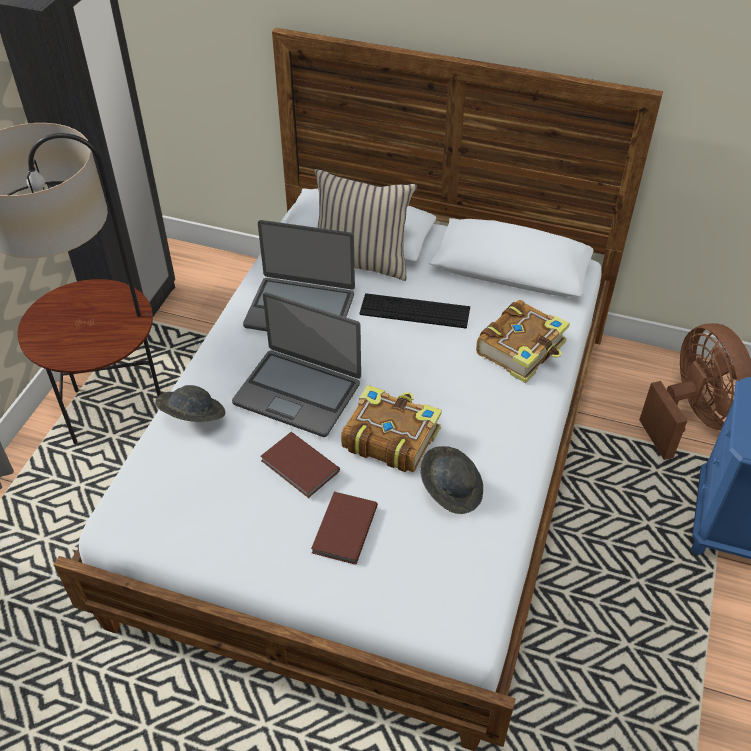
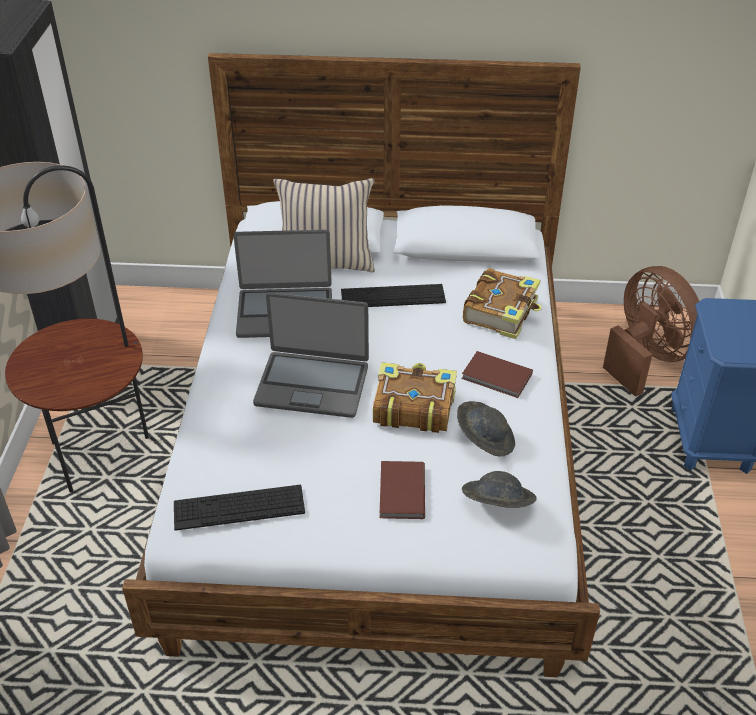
camera: 15 degrees left, 5 degrees down
grey hat [155,385,226,422] -> grey hat moved to [462,471,537,508]
brown book [261,432,340,498] -> brown book moved to [462,351,533,398]
none -> keyboard [174,485,305,531]

